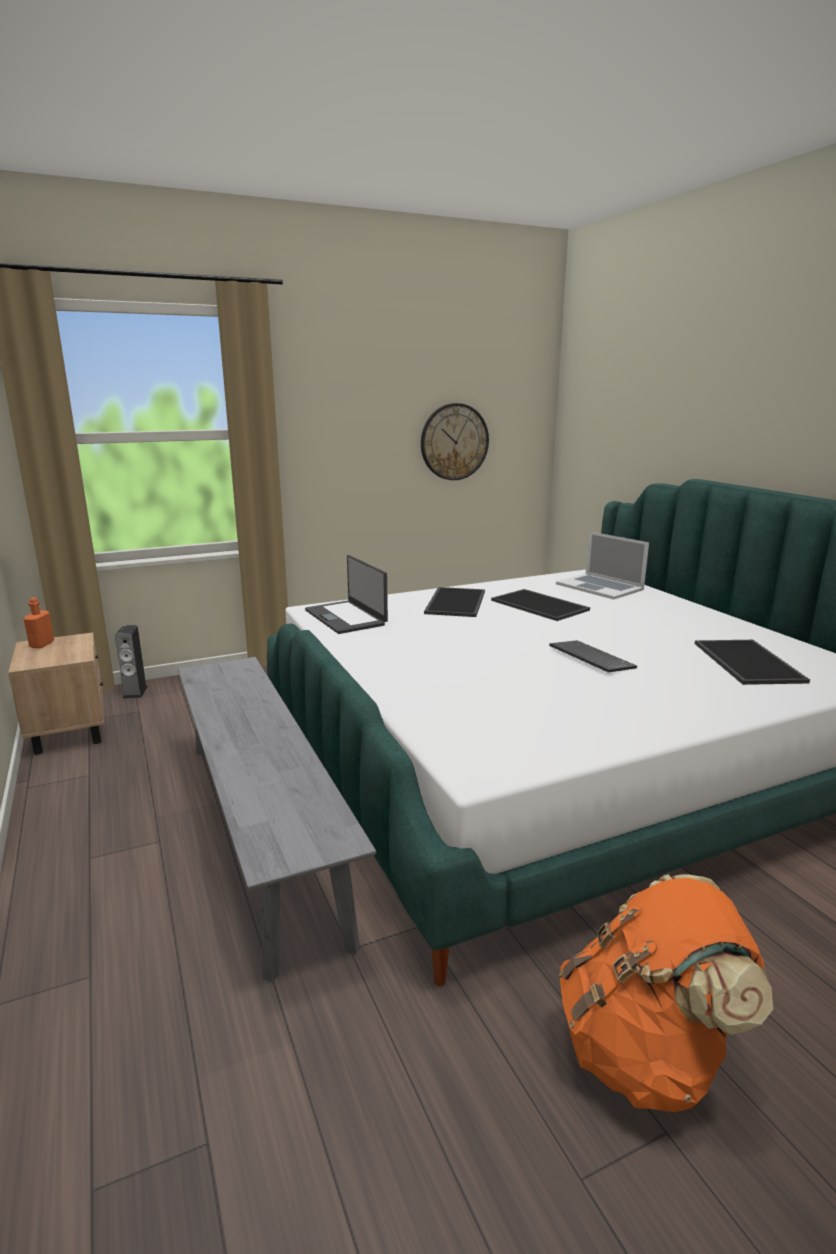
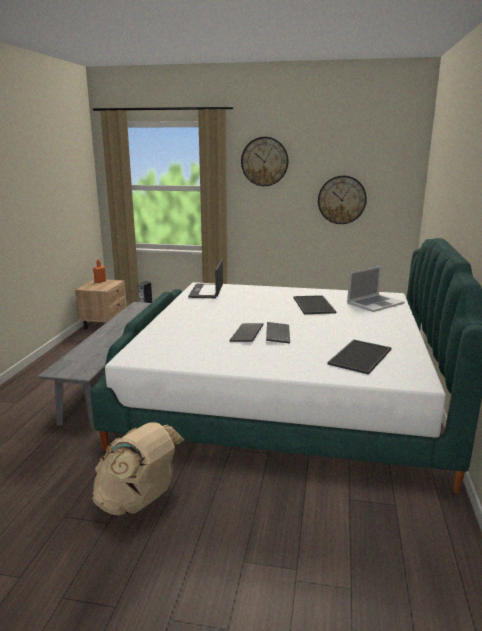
camera: 35 degrees right, 0 degrees up
tray [424,587,485,617] -> none
laptop [556,531,649,599] -> laptop turned 120 degrees counterclockwise [347,266,405,312]
orange backpack [559,874,773,1112] -> beige backpack [92,422,185,515]
none -> keyboard [229,323,263,342]
none -> wall clock [241,137,288,186]

